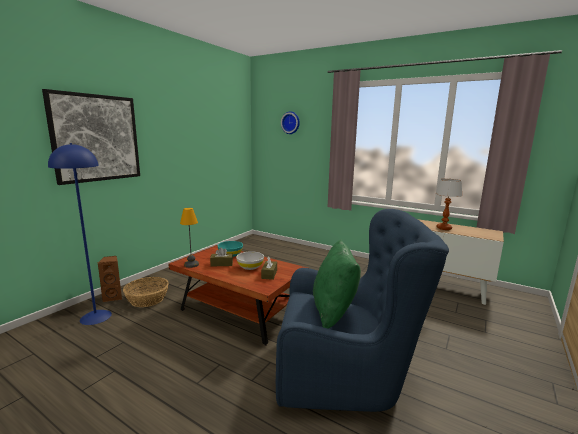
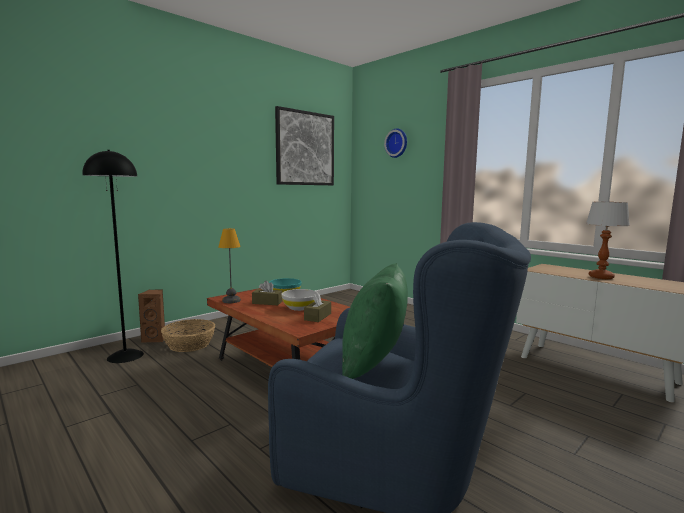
camera: 15 degrees right, 5 degrees down
picture [42,89,140,185] -> picture moved to [275,106,334,185]
blue floor lamp [48,143,112,325] -> black floor lamp [82,150,144,363]

